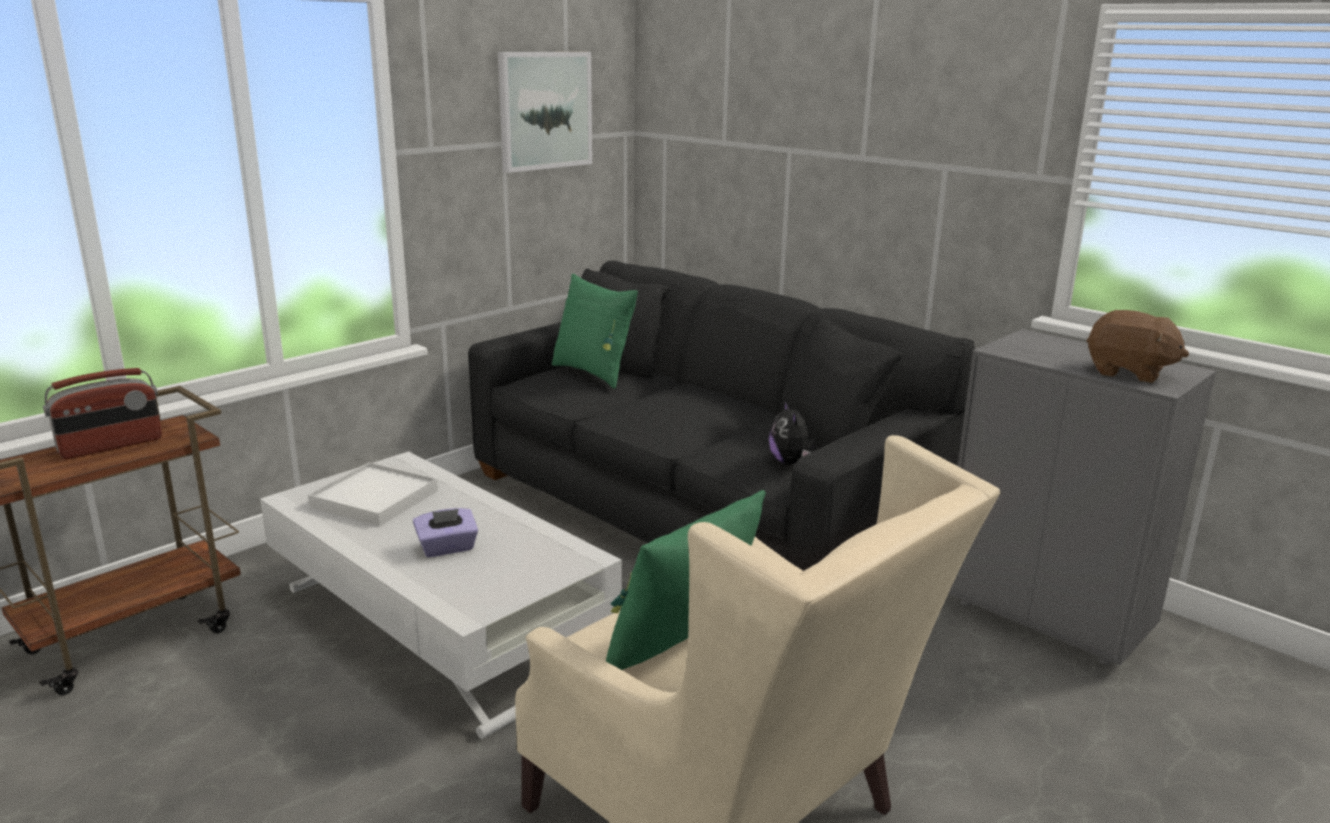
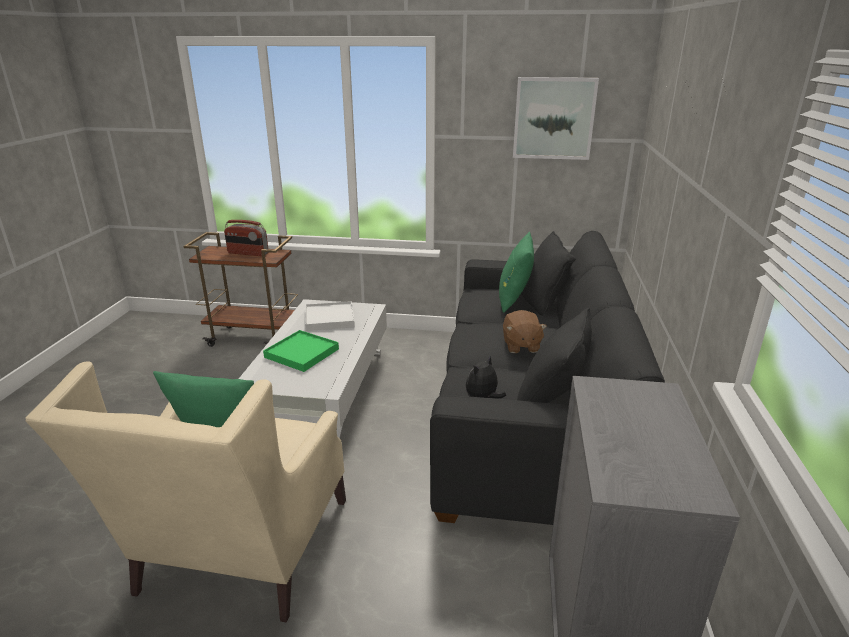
camera: 55 degrees right, 5 degrees up
purple tissue box [413,508,478,557] -> green tray [263,330,339,372]
brown plush toy [1086,310,1189,383] -> brown plush toy moved to [503,310,547,353]

